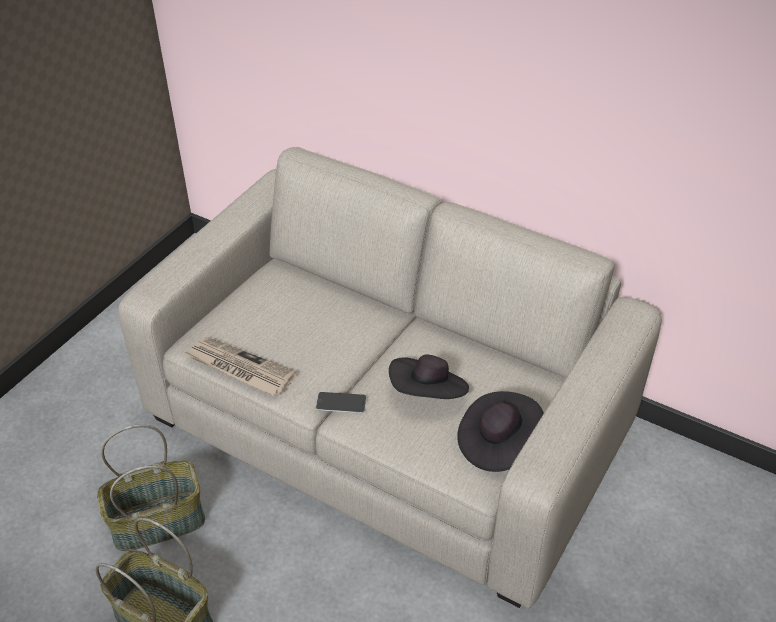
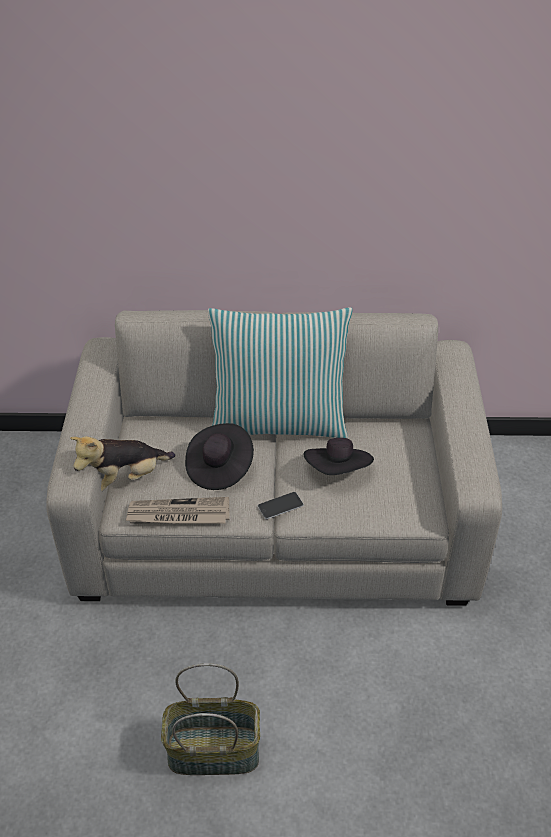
camera: 30 degrees left, 0 degrees up
basket [97,424,205,551] -> none
black hat [457,391,544,472] -> black hat moved to [185,423,254,490]
none -> plush toy [70,436,175,491]
none -> pillow [208,307,353,438]

